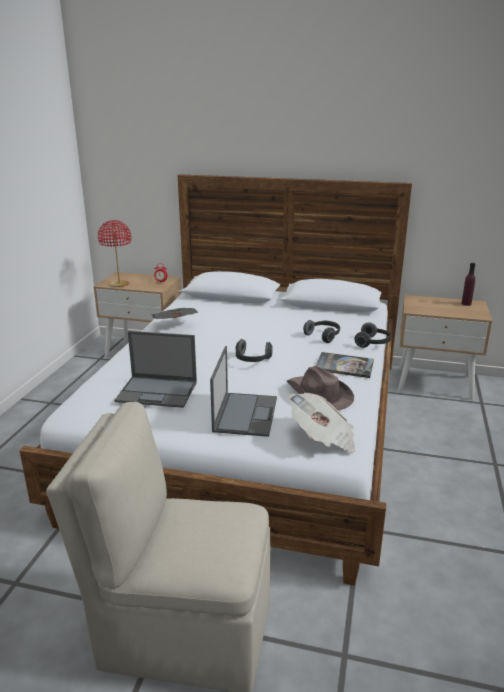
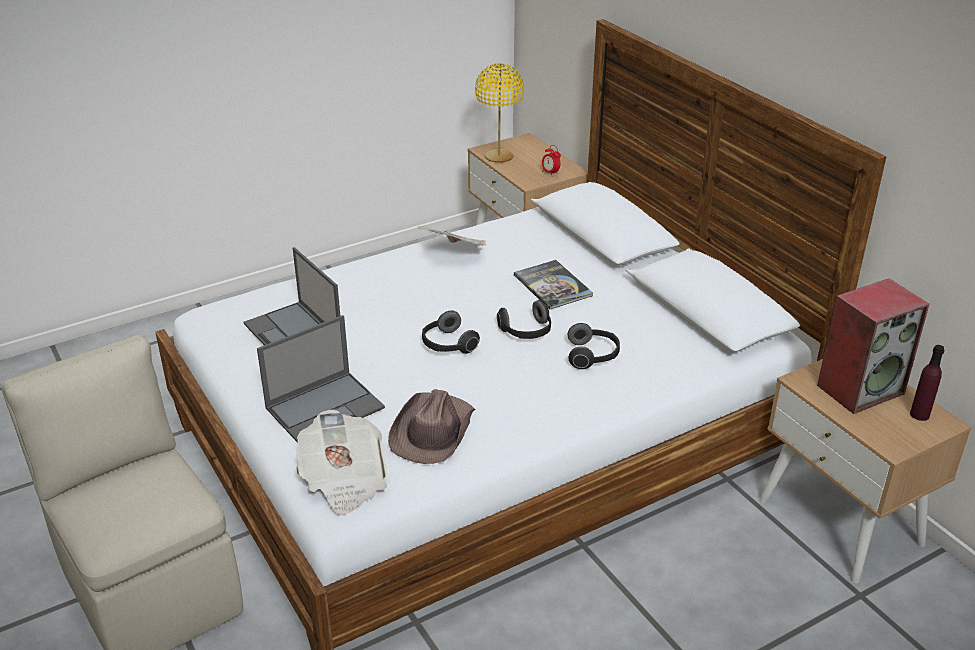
camera: 45 degrees right, 10 degrees up
red table lamp [98,220,132,287] -> yellow table lamp [475,63,524,163]
book [316,352,374,378] -> book moved to [514,260,593,309]
headphones [355,322,391,348] -> headphones moved to [497,300,551,339]
none -> speaker [817,278,930,414]

